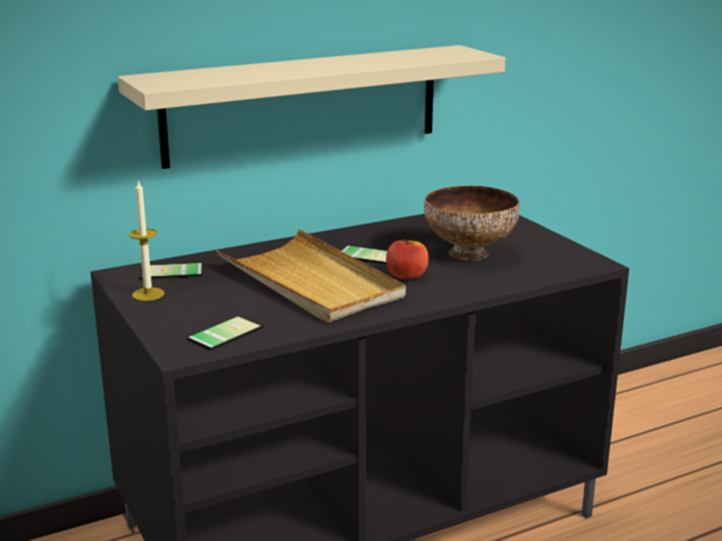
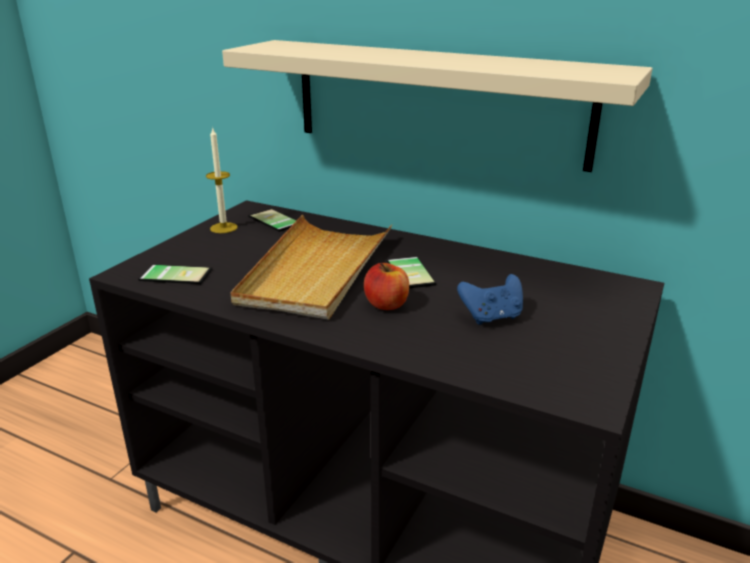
camera: 55 degrees right, 5 degrees up
bowl [424,185,520,261] -> blue game controller [457,274,523,325]

